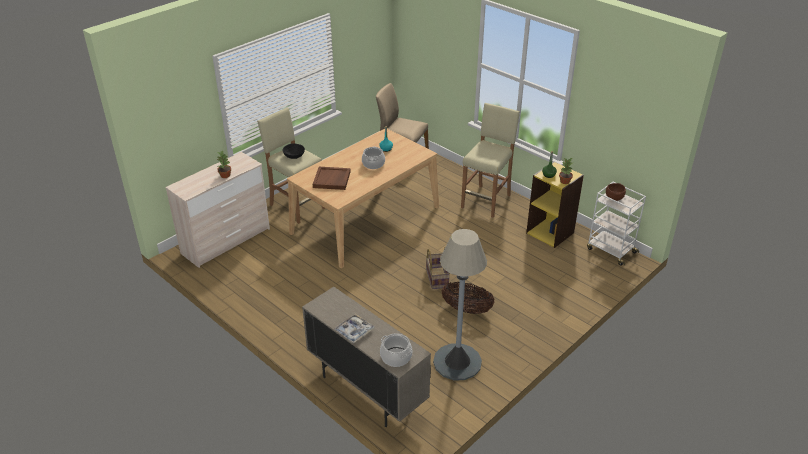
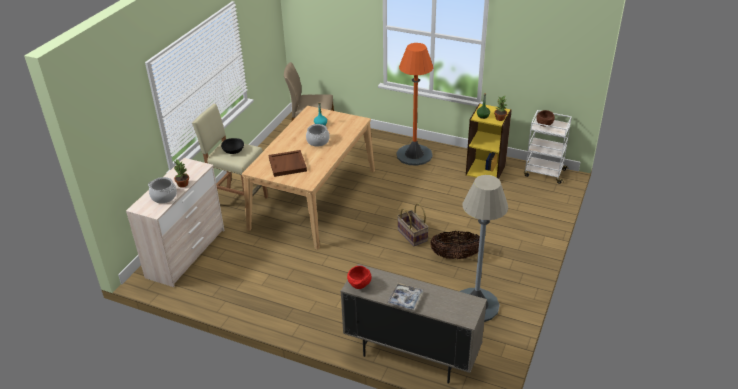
camera: 20 degrees left, 0 degrees up
cooking pot [380,333,412,367] -> cooking pot moved to [148,177,177,203]
beige stool [461,103,520,218] -> orange floor lamp [396,43,433,166]
none -> red bowl [347,266,371,289]

